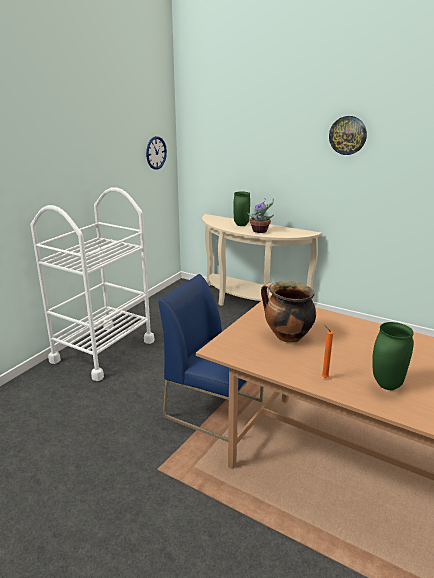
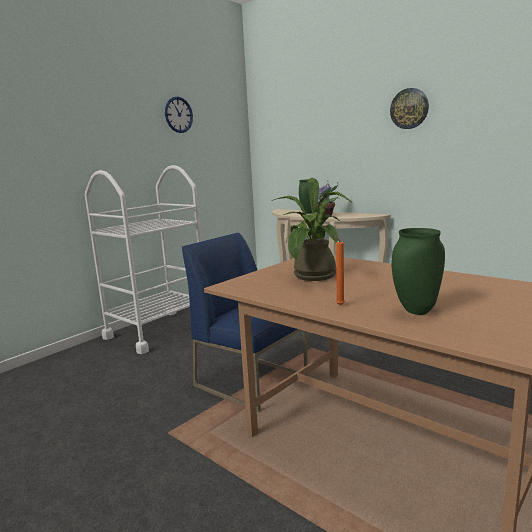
camera: 10 degrees right, 10 degrees down
wall clock [146,136,167,170] -> wall clock moved to [165,96,193,133]
cooking pot [261,281,316,343] -> potted plant [271,178,353,281]

